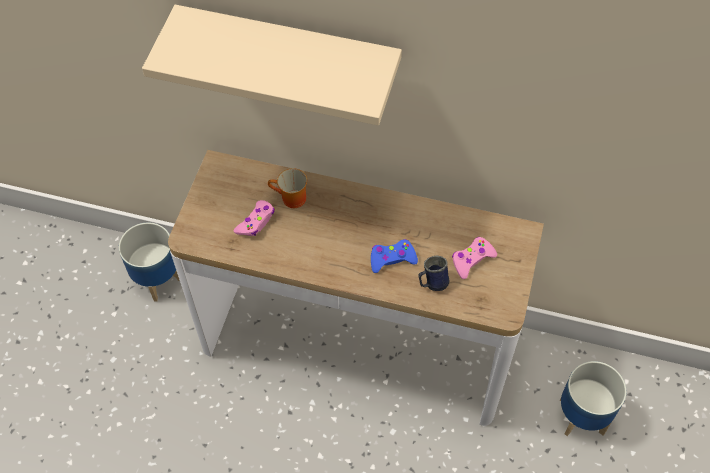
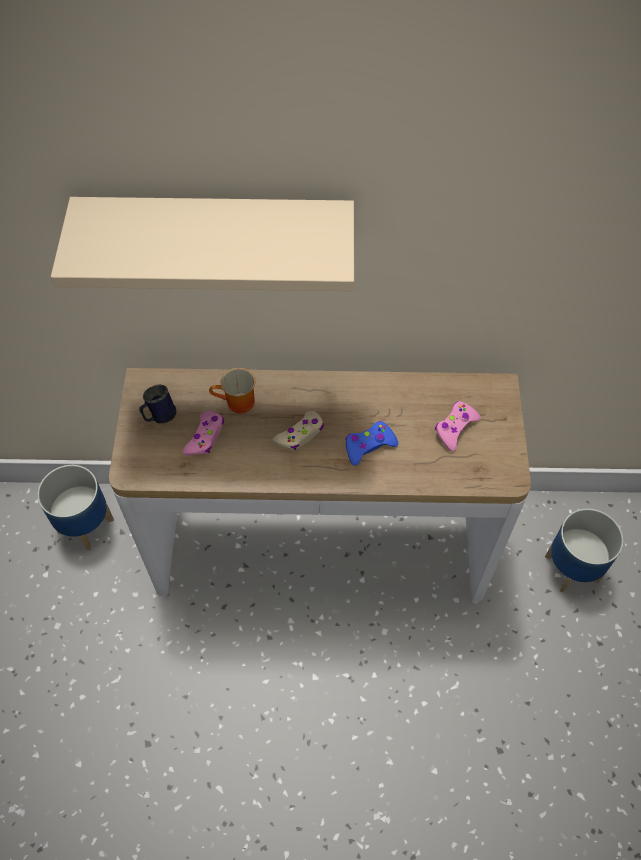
camera: 15 degrees left, 0 degrees up
blue mug [418,256,449,291] -> blue mug moved to [139,384,177,424]
none -> beige game controller [273,411,324,450]

